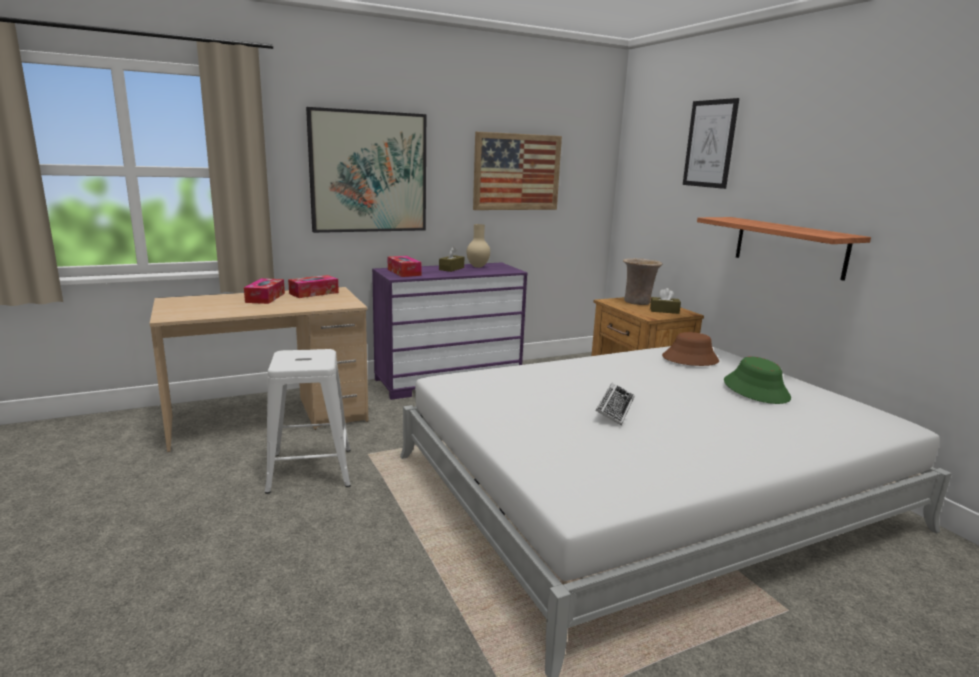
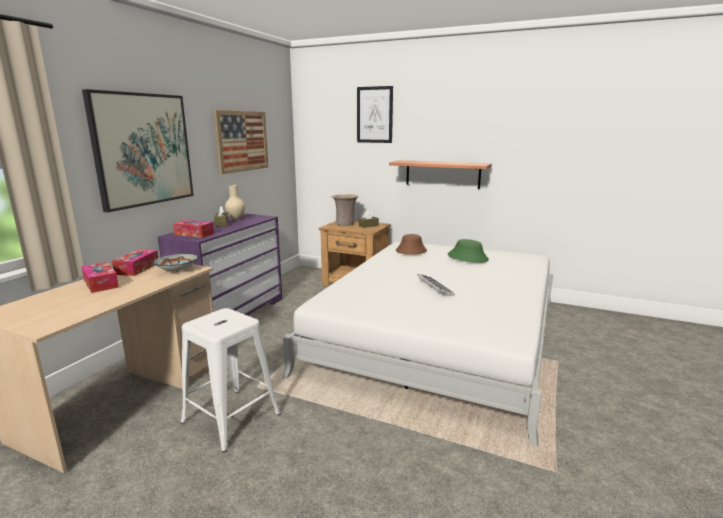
camera: 40 degrees left, 0 degrees up
none -> bowl [153,254,199,271]

